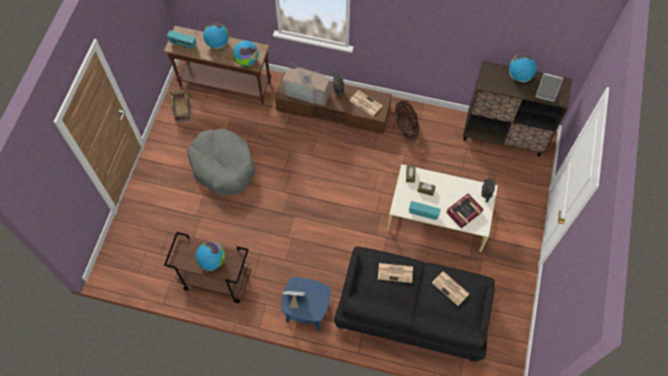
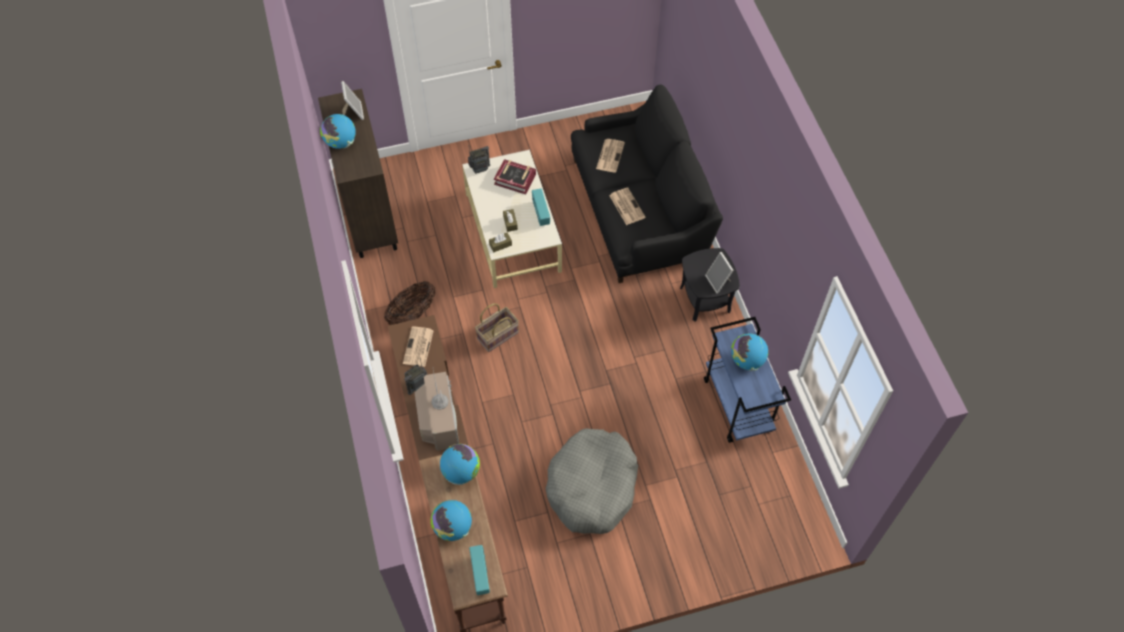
camera: 120 degrees left, 5 degrees down
brown cart [164,232,252,303] -> blue cart [704,317,791,443]
basket [169,89,190,122] -> basket moved to [475,303,519,352]
blue side table [281,277,330,331] -> black side table [680,248,740,322]

